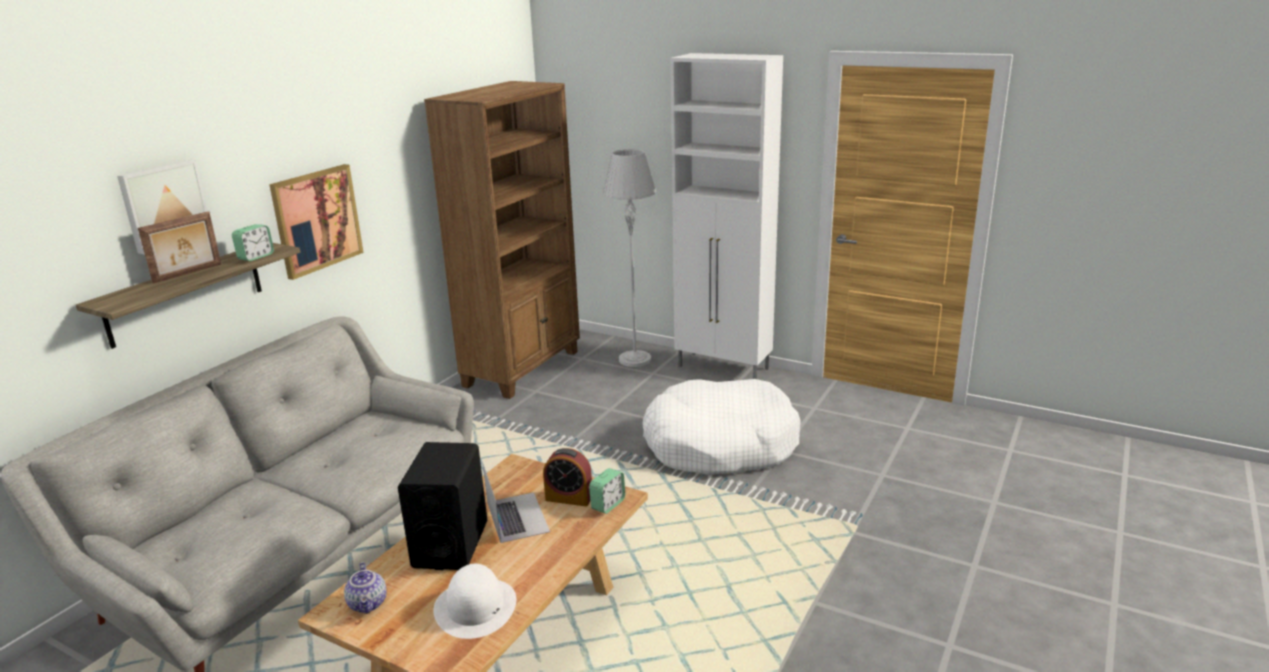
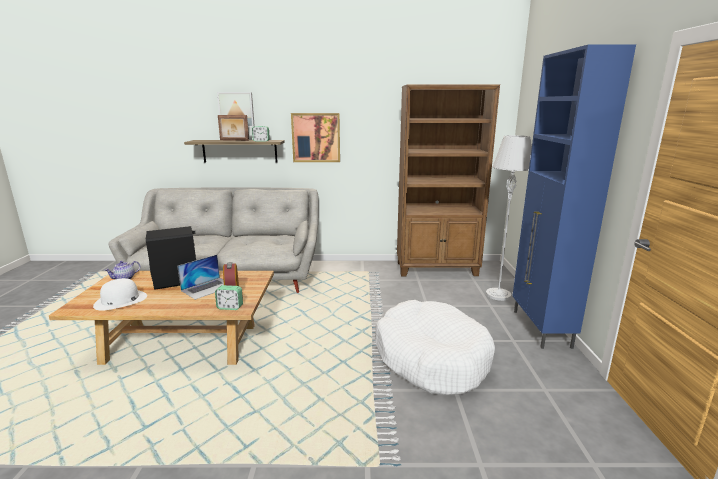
camera: 60 degrees right, 5 degrees down
white cabinet [671,53,783,379] -> blue cabinet [513,45,636,349]

